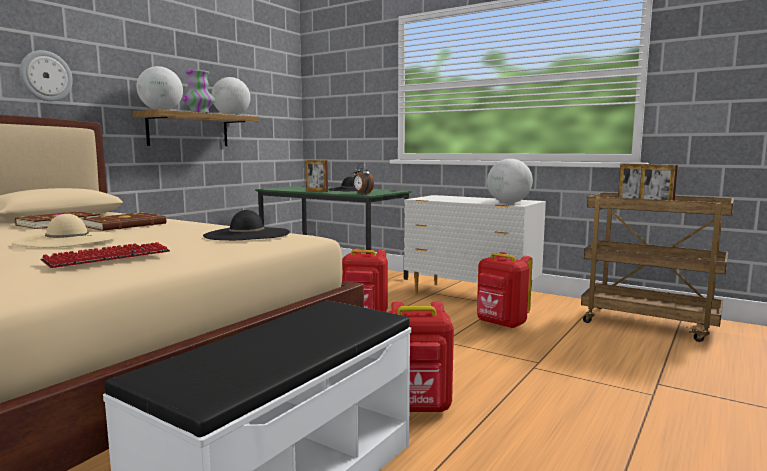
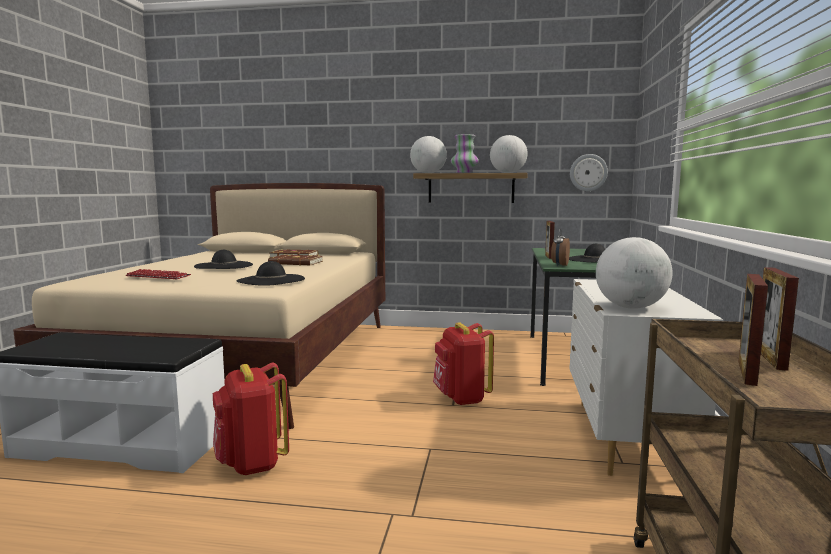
camera: 65 degrees right, 0 degrees up
beige hat [12,214,118,248] -> black hat [194,250,253,269]
wall clock [20,50,73,101] -> wall clock moved to [570,154,608,191]
red backpack [477,252,532,329] -> none

